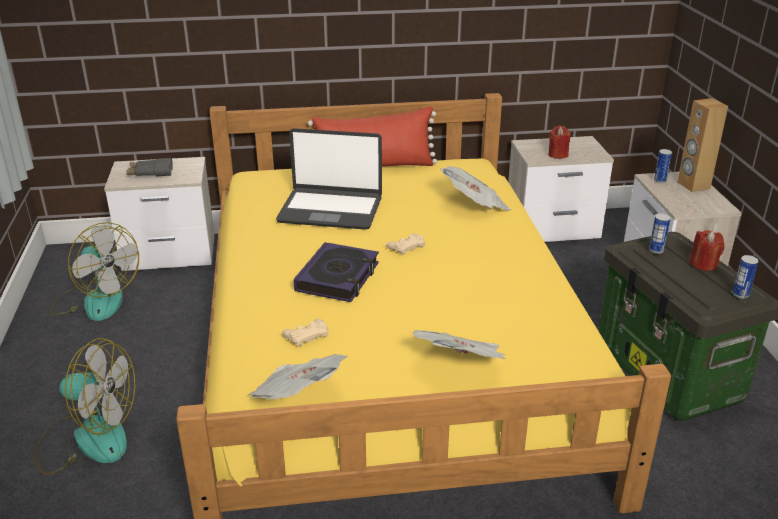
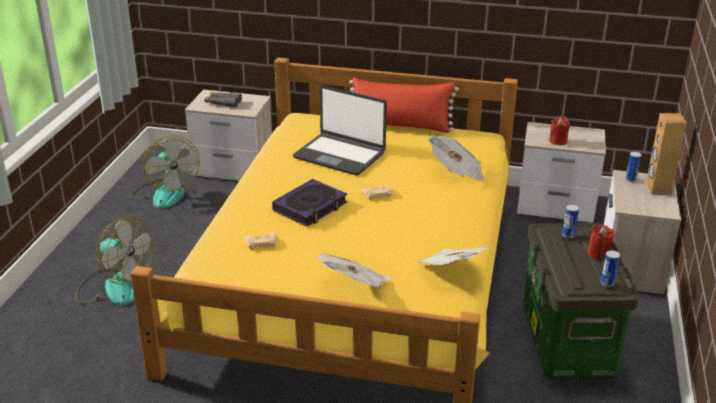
camera: 20 degrees right, 0 degrees up
newspaper [248,354,348,399] -> newspaper moved to [418,247,489,265]

